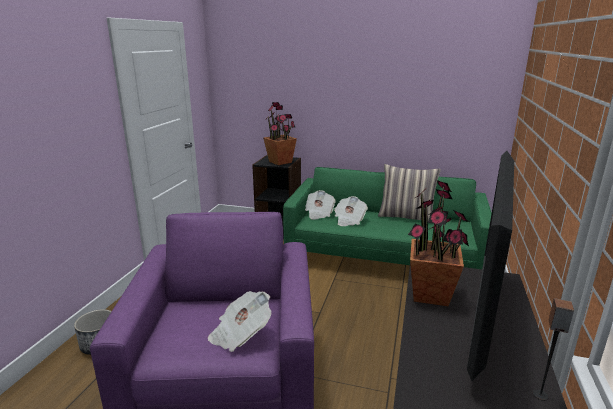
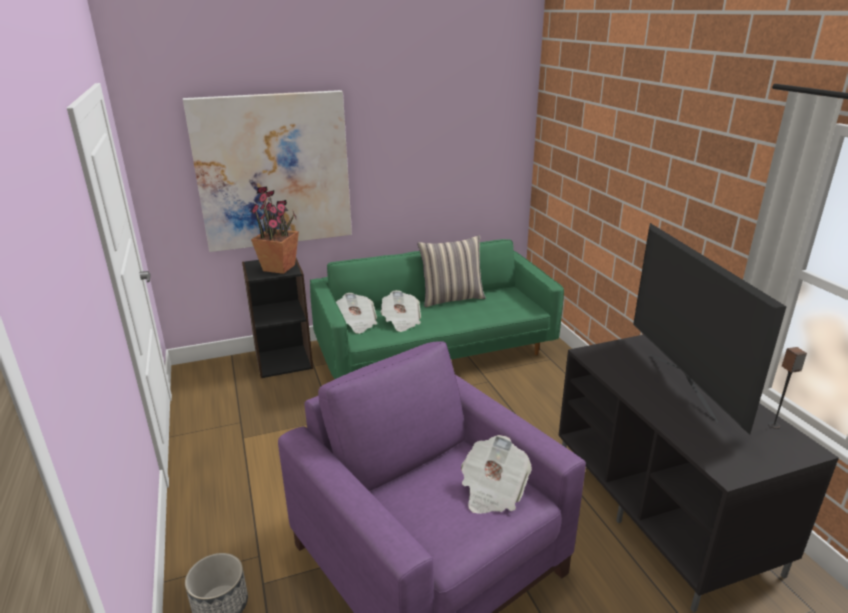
camera: 35 degrees left, 5 degrees up
potted plant [408,180,469,306] -> none
none -> picture [183,90,352,252]

